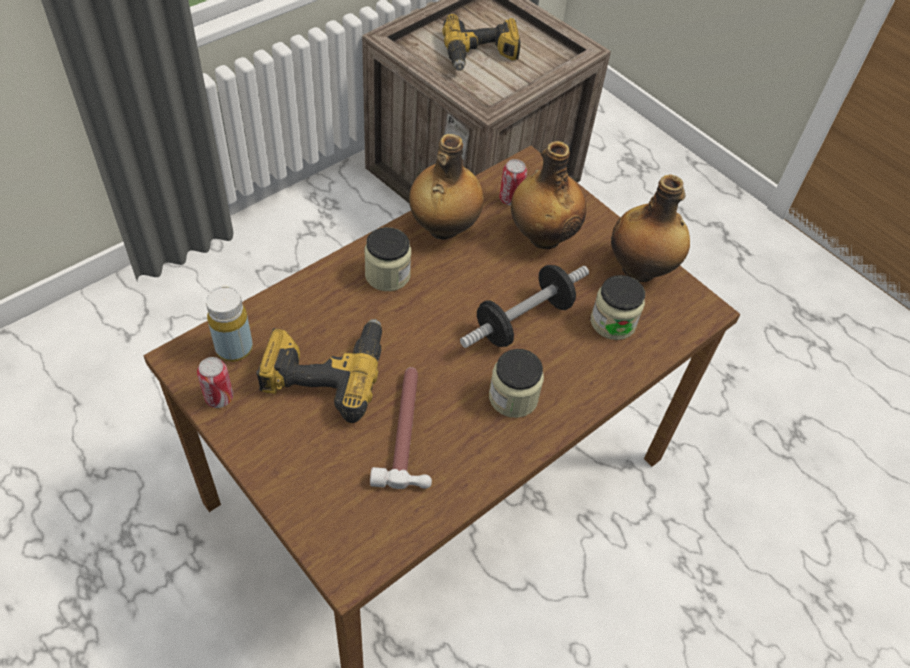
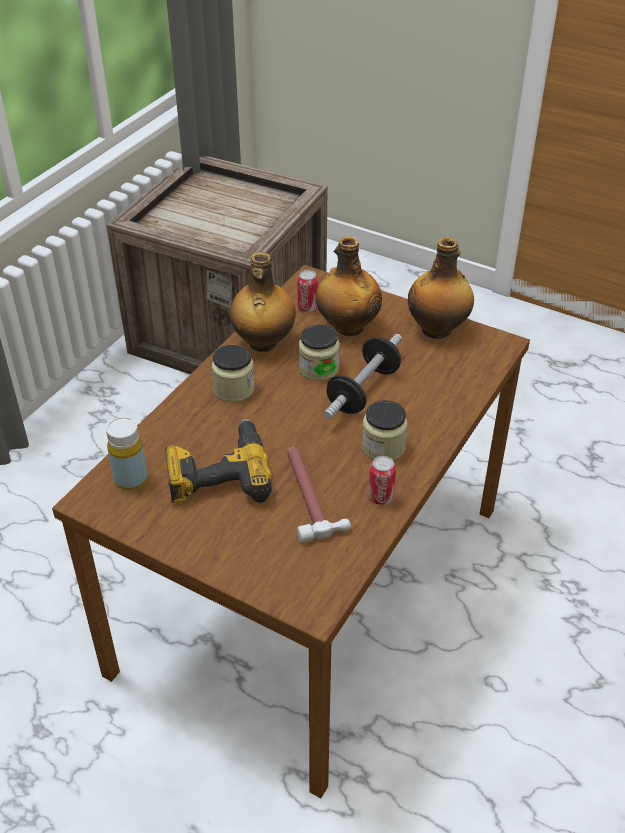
camera: 15 degrees left, 10 degrees down
can [197,357,233,408] -> can moved to [368,456,396,505]
power drill [442,14,521,71] -> none
jar [591,275,645,340] -> jar moved to [299,324,340,381]

